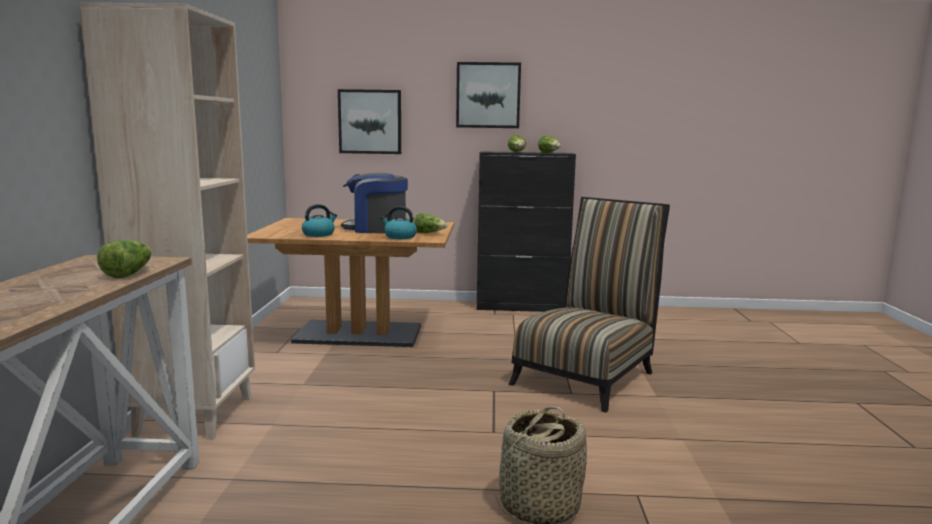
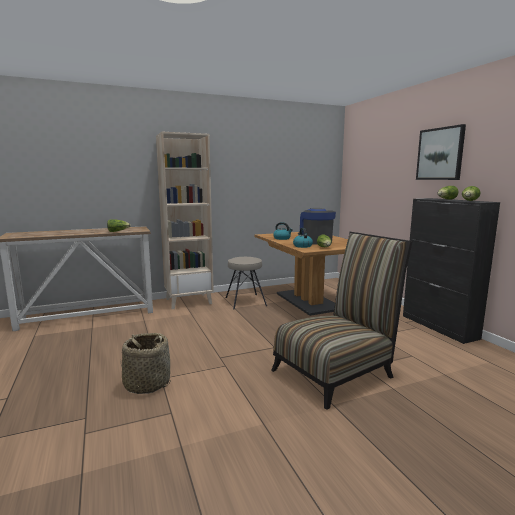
camera: 65 degrees right, 0 degrees up
picture [338,89,401,154] -> none
chair [509,197,670,413] -> chair turned 45 degrees counterclockwise [271,232,413,410]
none -> beige stool [226,257,267,310]

